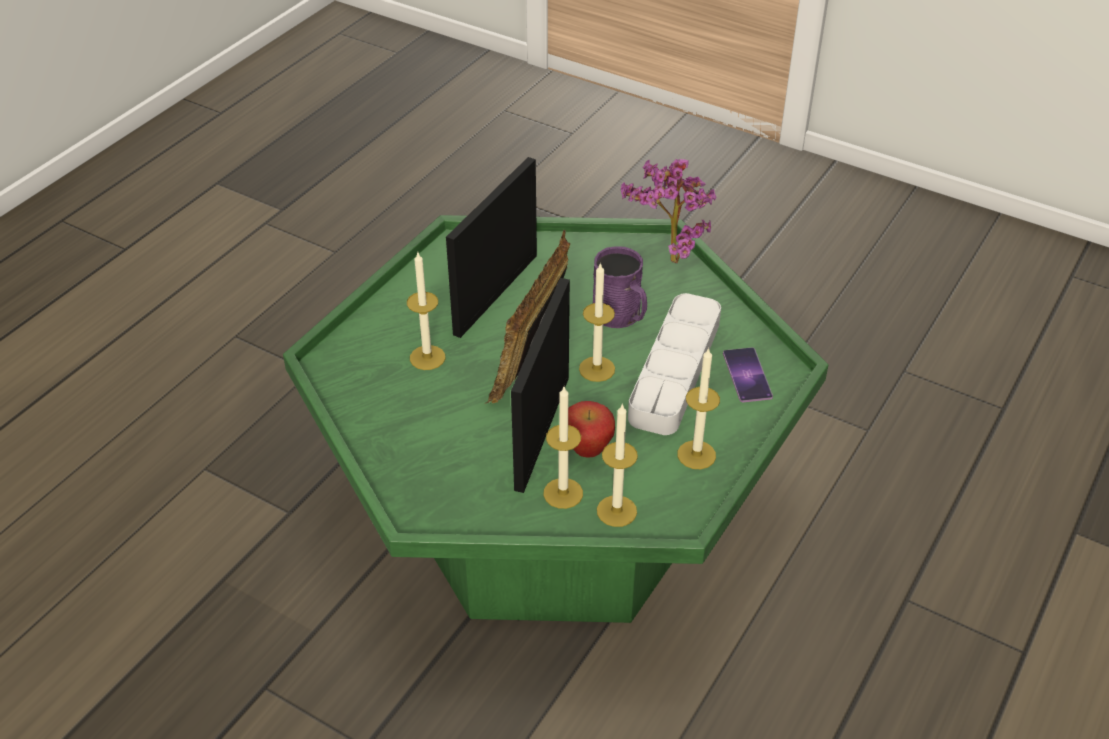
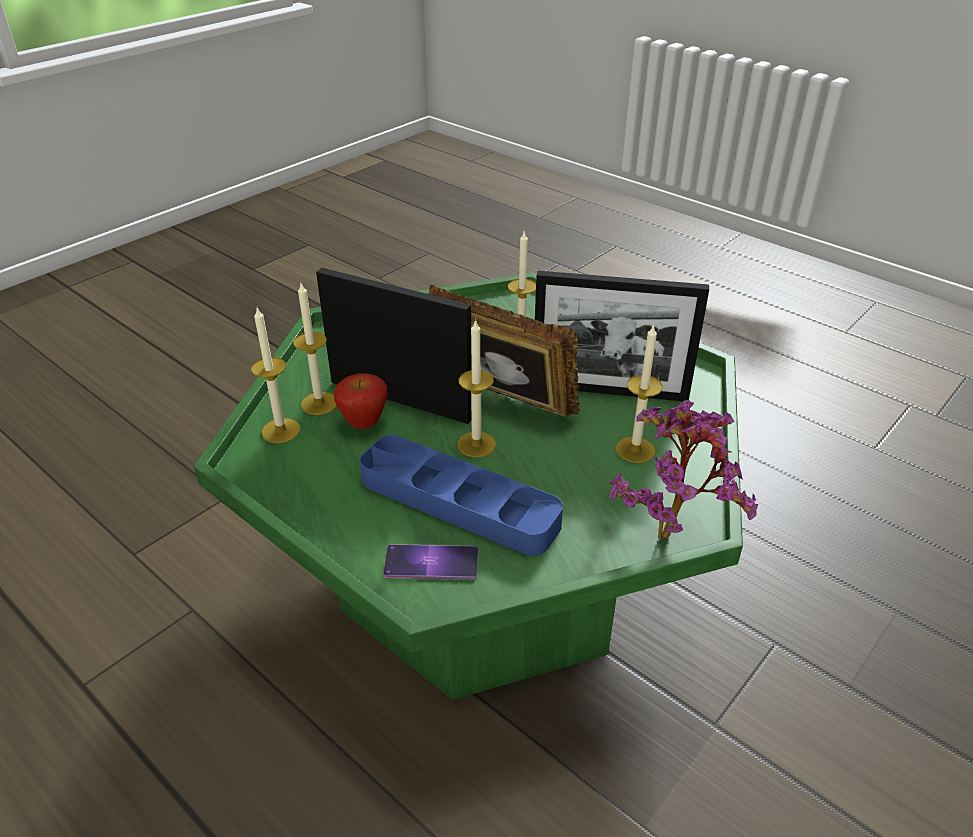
camera: 100 degrees right, 5 degrees down
picture frame [446,157,537,338] -> picture frame turned 150 degrees clockwise [535,271,709,402]
purple mug [593,246,647,328] -> none
grey tray [628,293,721,435] -> blue tray [360,435,563,556]
candle [677,347,720,469] -> candle moved to [616,324,663,463]

